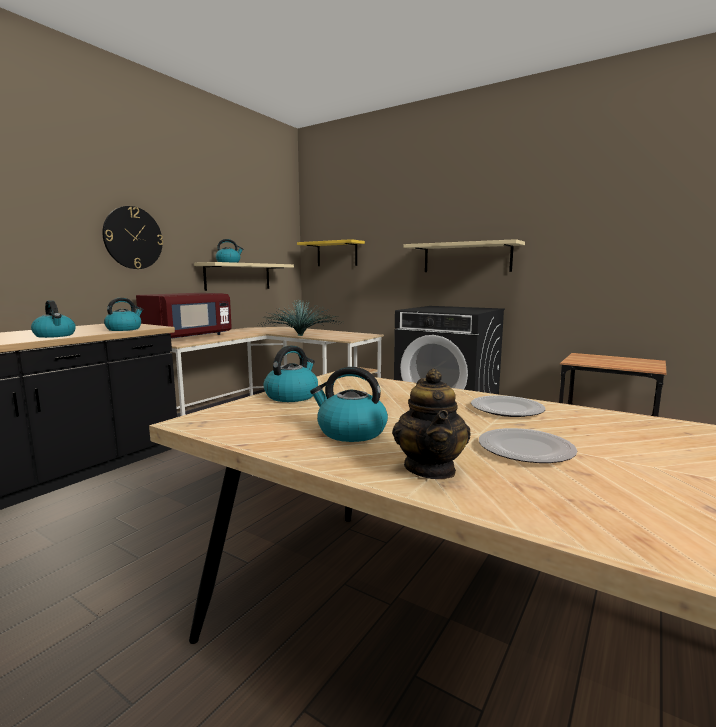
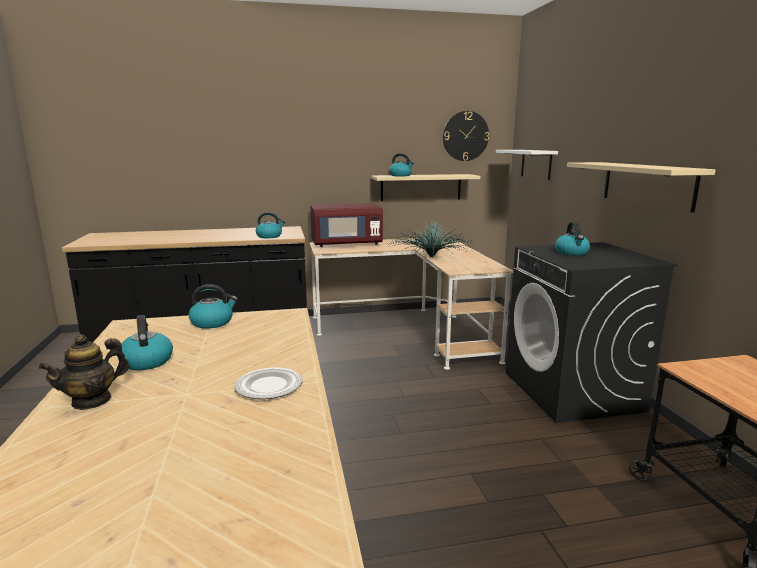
camera: 45 degrees right, 5 degrees up
kettle [31,300,76,338] -> kettle moved to [555,221,590,256]
wall clock [102,206,163,269] -> wall clock moved to [443,111,489,161]
yellow shelf [297,239,365,266] -> white shelf [496,150,558,180]
plate [479,428,577,463] -> none

